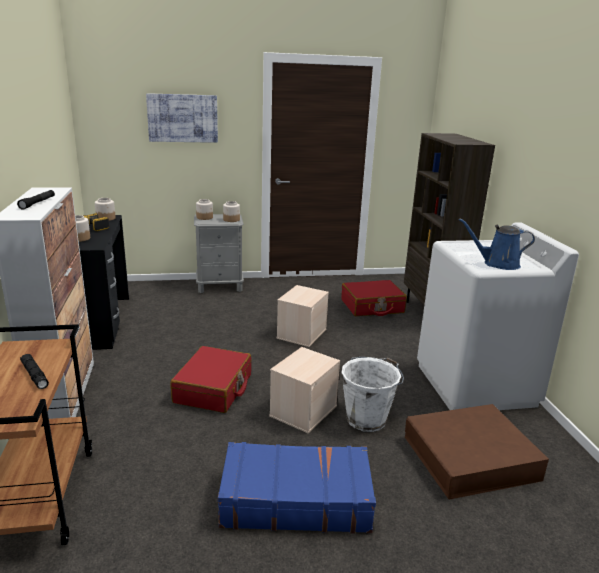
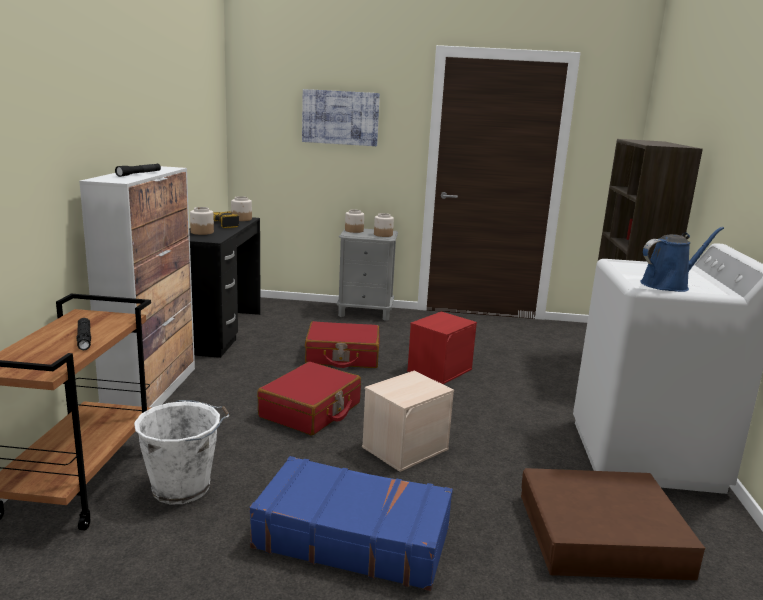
camera: 15 degrees right, 5 degrees down
beige storage box [277,285,329,347] -> red storage box [407,311,477,384]
red suitcase [341,280,407,316] -> red suitcase moved to [305,321,380,368]
white bucket [341,357,404,432] -> white bucket moved to [134,400,230,504]
blue watering can [459,218,535,270] -> blue watering can turned 135 degrees clockwise [640,227,724,292]

